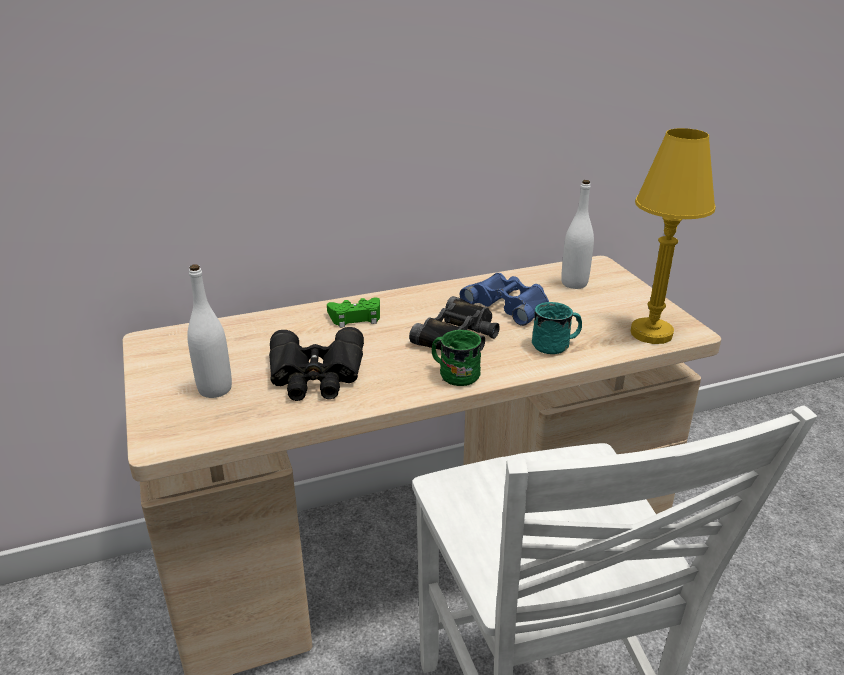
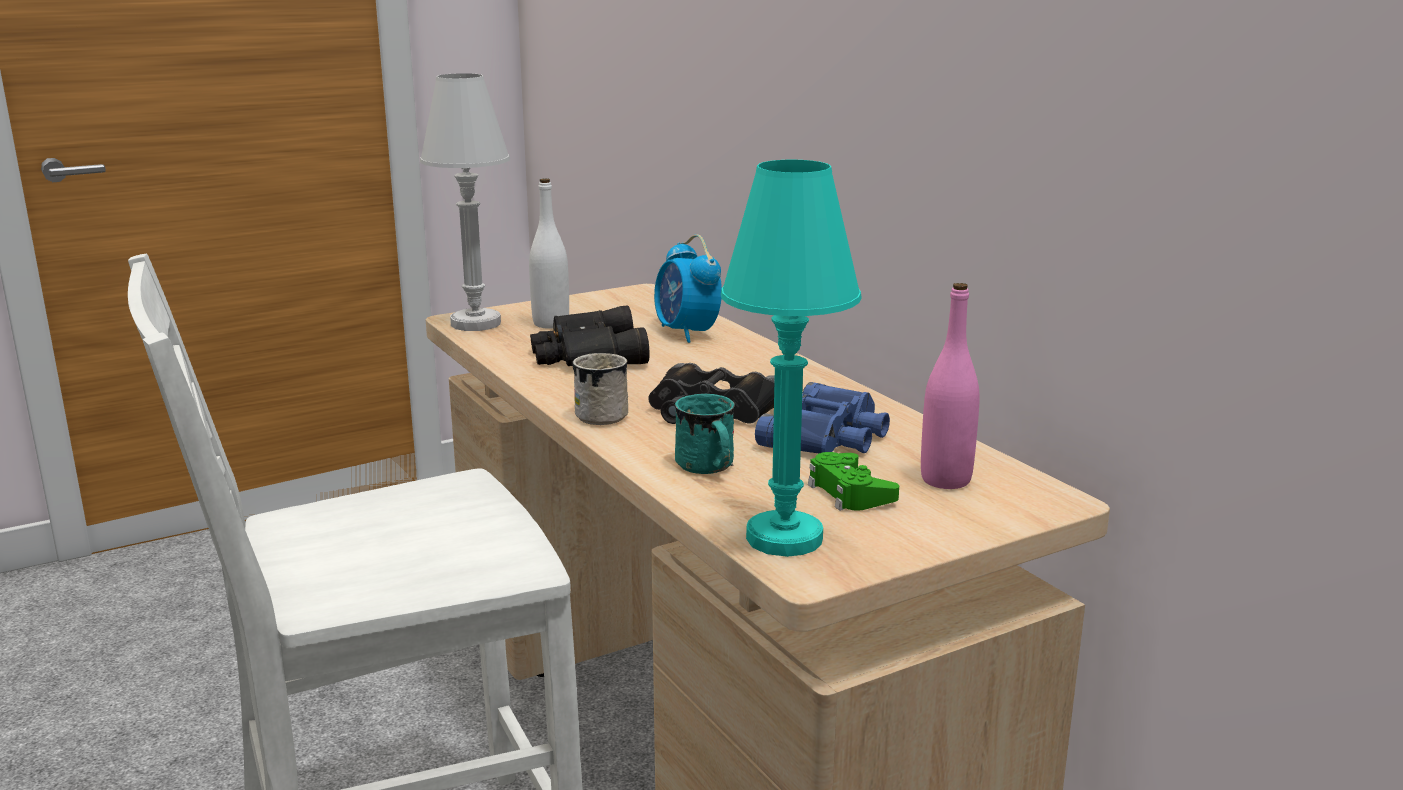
camera: 80 degrees right, 10 degrees down
green game controller [327,297,380,328] -> green game controller moved to [808,452,899,511]
green mug [432,330,481,386] -> white mug [572,353,628,425]
white bottle [561,180,594,289] -> pink bottle [921,283,979,489]
yellow table lamp [631,128,716,344] -> turquoise table lamp [721,160,862,557]
none -> white table lamp [420,73,510,331]
none -> alarm clock [654,234,722,343]

